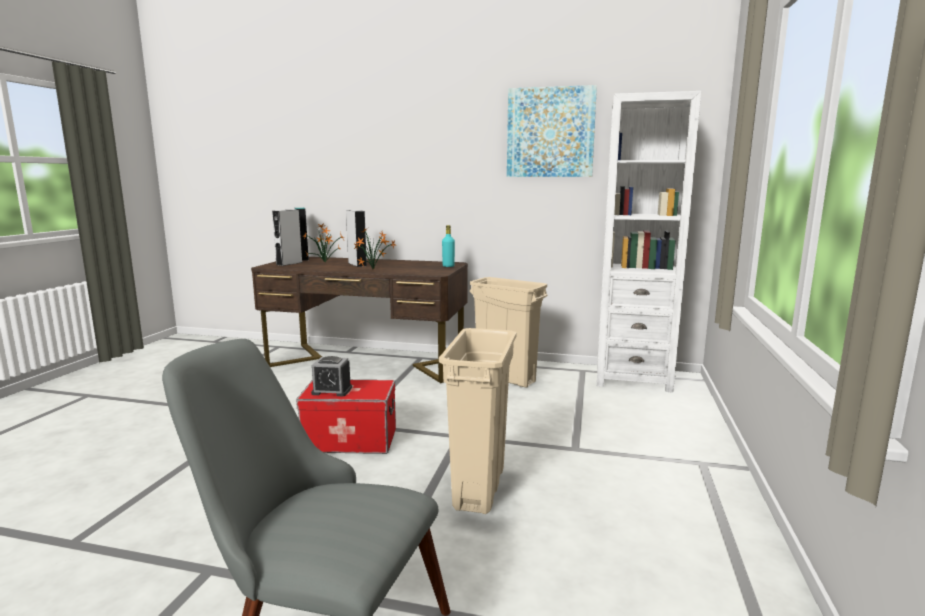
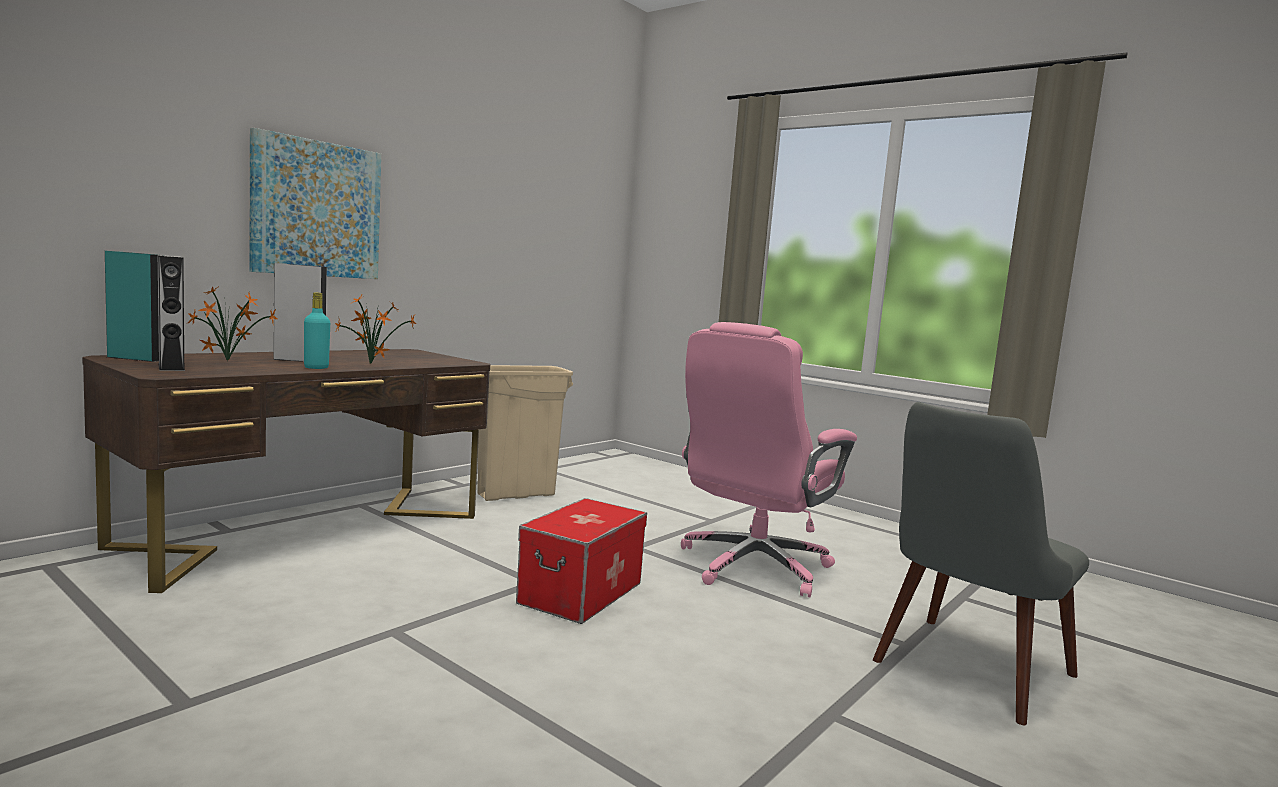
camera: 65 degrees left, 5 degrees down
alarm clock [311,356,352,396] -> none
beige trash can [439,328,517,514] -> pink office chair [681,322,857,598]
turquoise bottle [442,225,455,267] -> turquoise bottle moved to [304,293,330,369]
picture [507,85,597,177] -> picture moved to [249,128,381,279]
white bookcase [597,91,701,393] -> none

